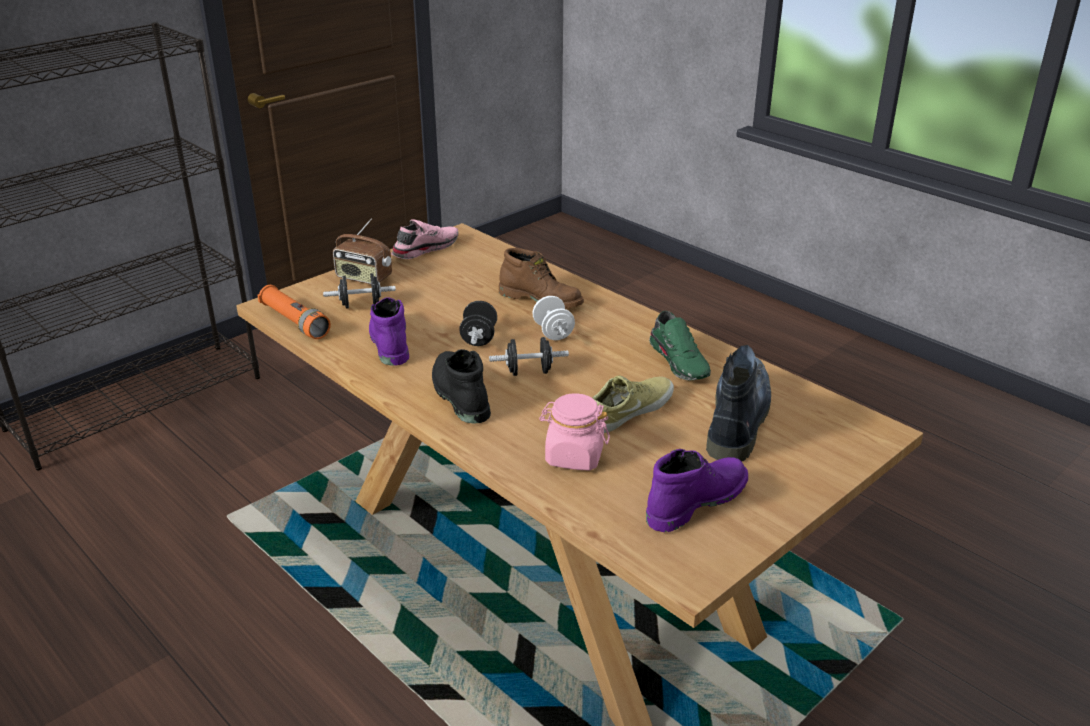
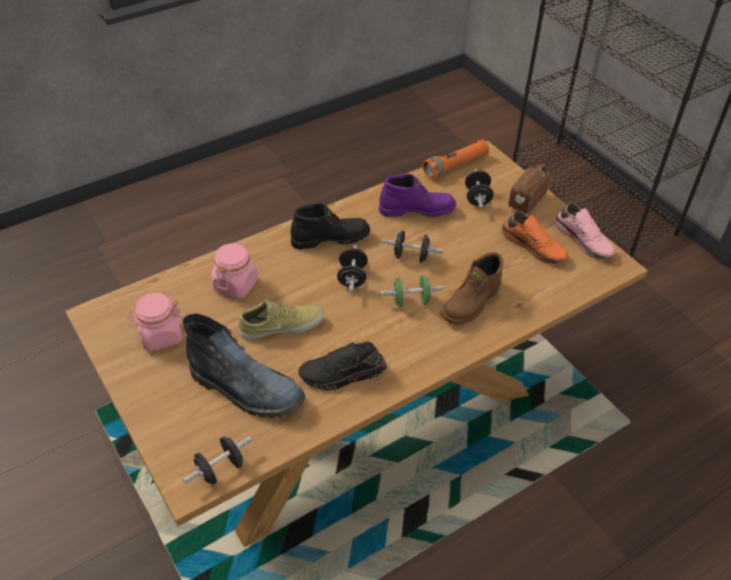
camera: 100 degrees right, 15 degrees up
white dumbbell [532,296,575,340] -> green dumbbell [379,275,444,307]
beige shoe [593,375,674,433] -> beige shoe turned 75 degrees counterclockwise [239,300,323,340]
purple boot [646,449,748,532] -> pink jar [127,293,184,351]
green shoe [649,311,711,380] -> black shoe [298,342,387,390]
none -> black dumbbell [183,436,252,485]
none -> orange shoe [501,211,568,264]

